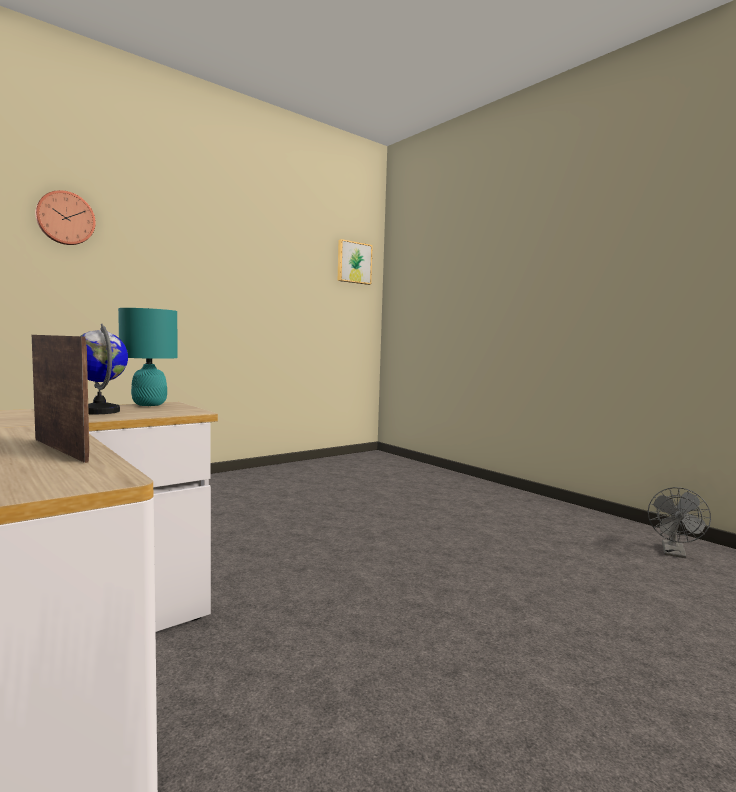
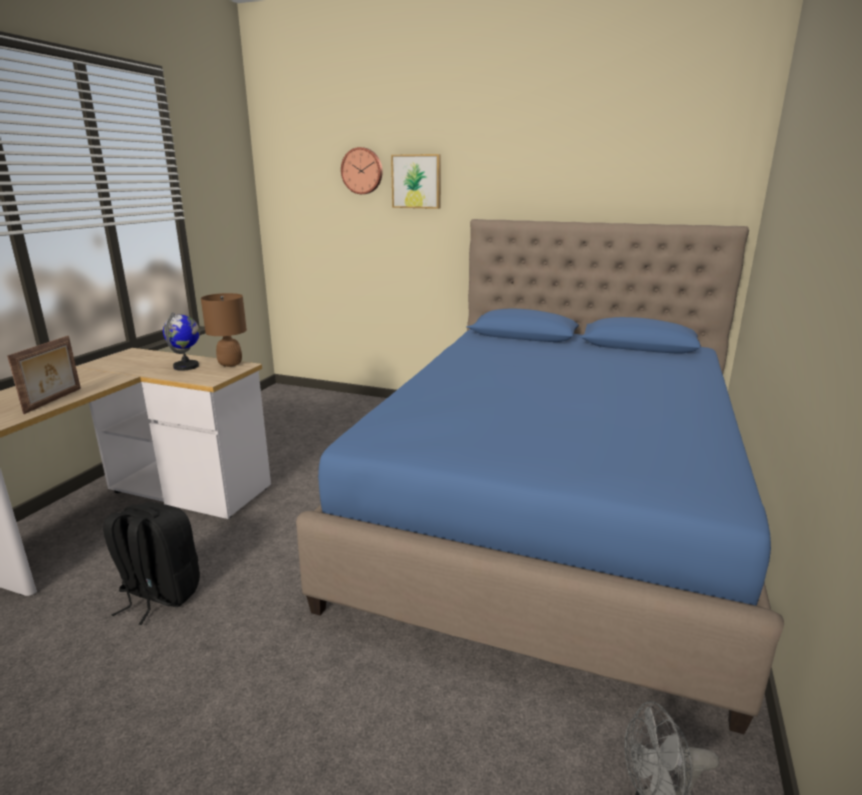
camera: 60 degrees right, 15 degrees up
turquoise table lamp [118,308,178,406] -> brown table lamp [201,293,247,367]
picture [338,239,373,285] -> picture moved to [391,154,441,209]
none -> black backpack [103,502,200,625]
none -> blue bed [296,219,784,734]

